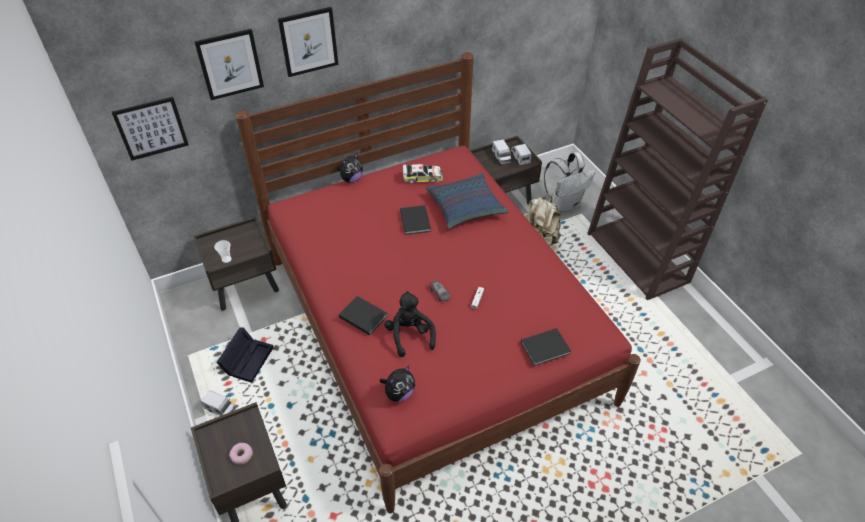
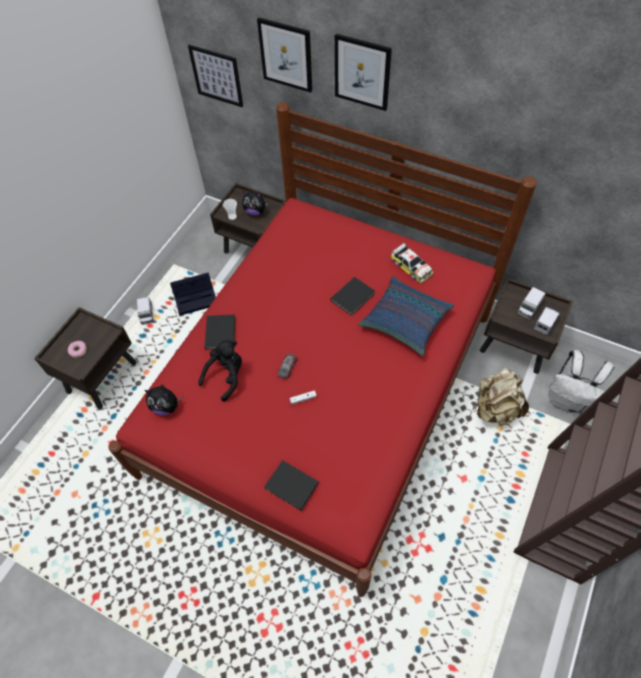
camera: 55 degrees right, 10 degrees up
plush toy [337,153,363,183] -> plush toy moved to [242,191,269,216]

